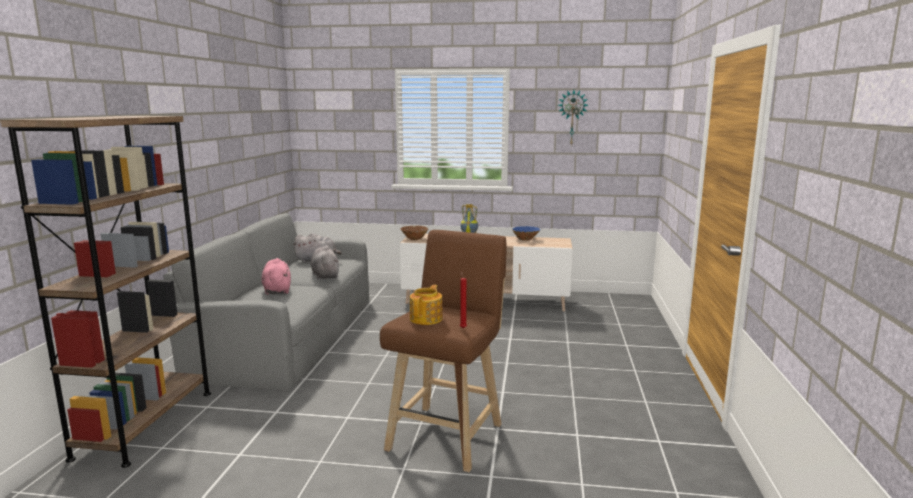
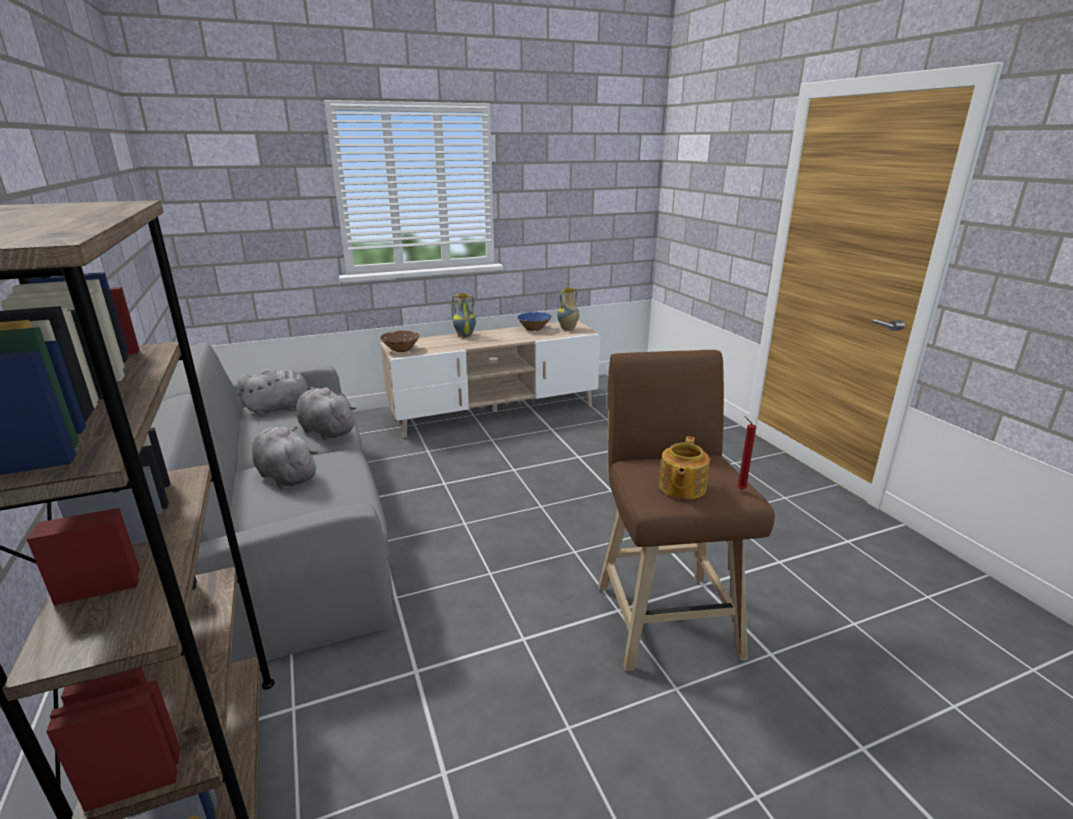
camera: 30 degrees left, 10 degrees up
pink plush toy [262,258,291,295] -> grey plush toy [252,426,318,489]
teapot [410,285,442,325] -> teapot turned 150 degrees counterclockwise [659,436,710,499]
wall clock [558,90,588,145] -> none
none -> vase [557,288,579,330]

